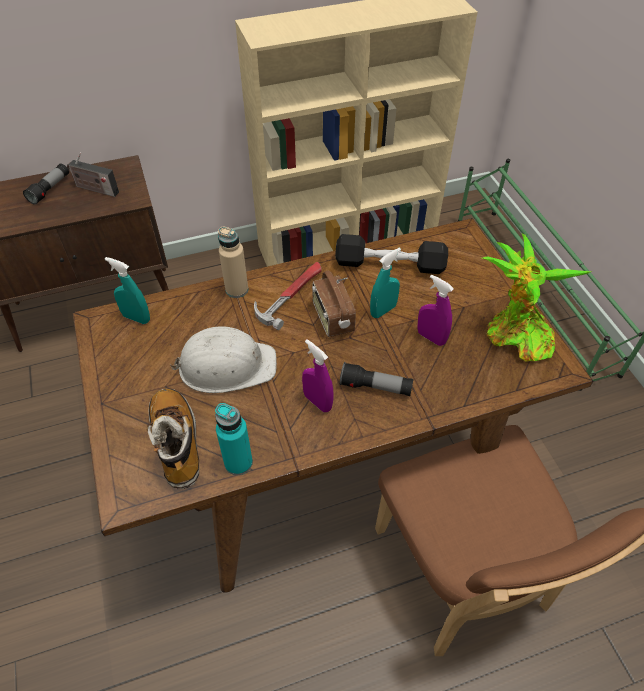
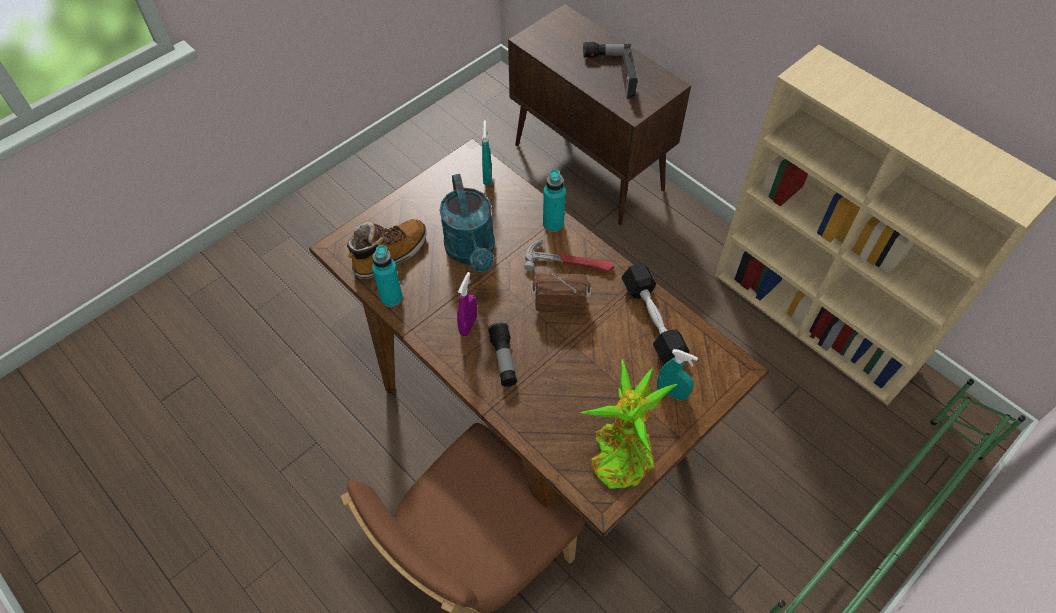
camera: 65 degrees right, 5 degrees up
white hard hat [170,326,277,393] -> turquoise watering can [439,174,495,272]
beige bottle [218,227,248,298] -> turquoise bottle [543,169,566,232]
radio [312,271,356,337] -> radio turned 45 degrees clockwise [531,273,591,313]
turquoise spray bottle [370,248,401,318] -> turquoise spray bottle moved to [657,349,698,401]
purple spray bottle [417,275,454,346] -> none

